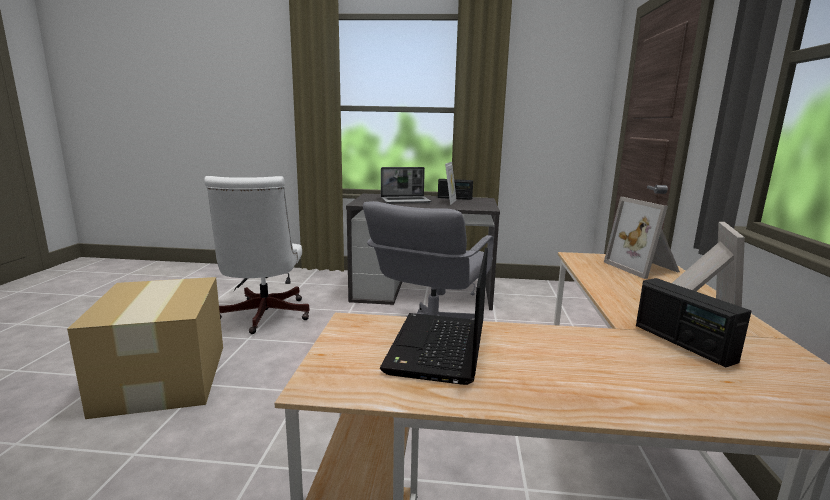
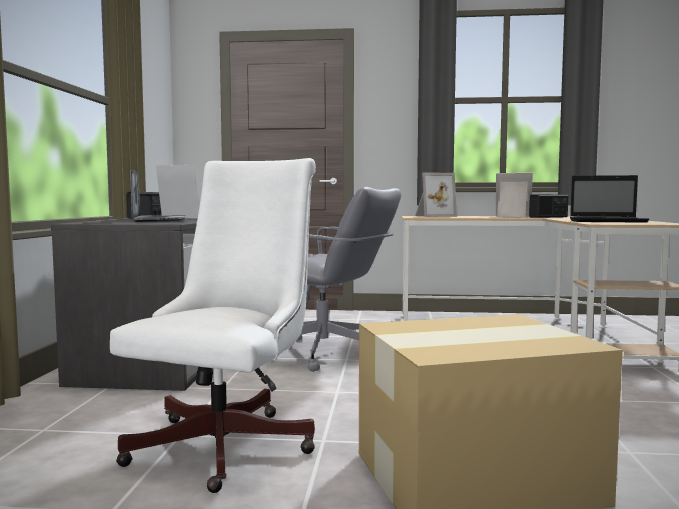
camera: 90 degrees left, 10 degrees down
white office chair [204,176,310,334] -> white office chair turned 60 degrees counterclockwise [110,158,316,493]

